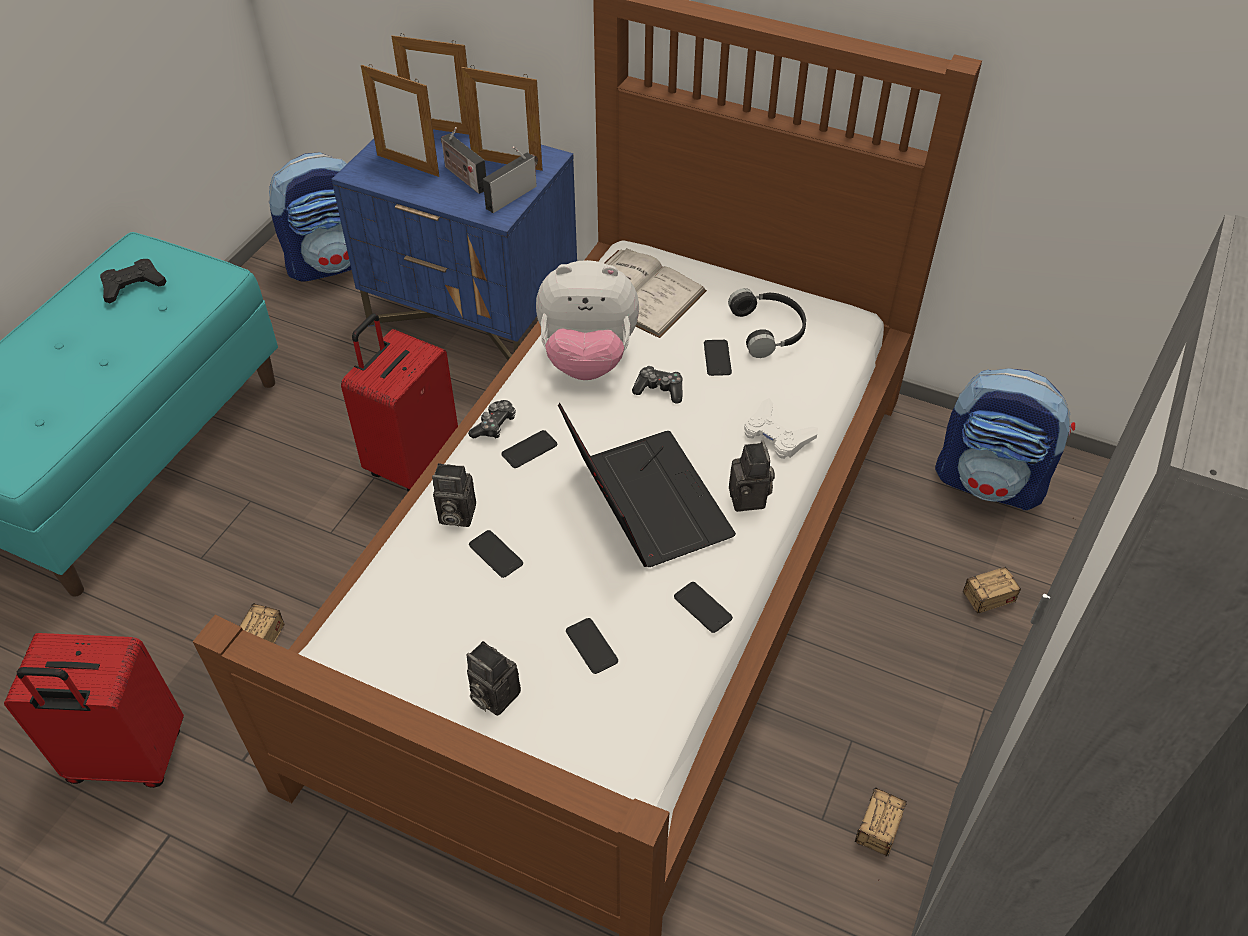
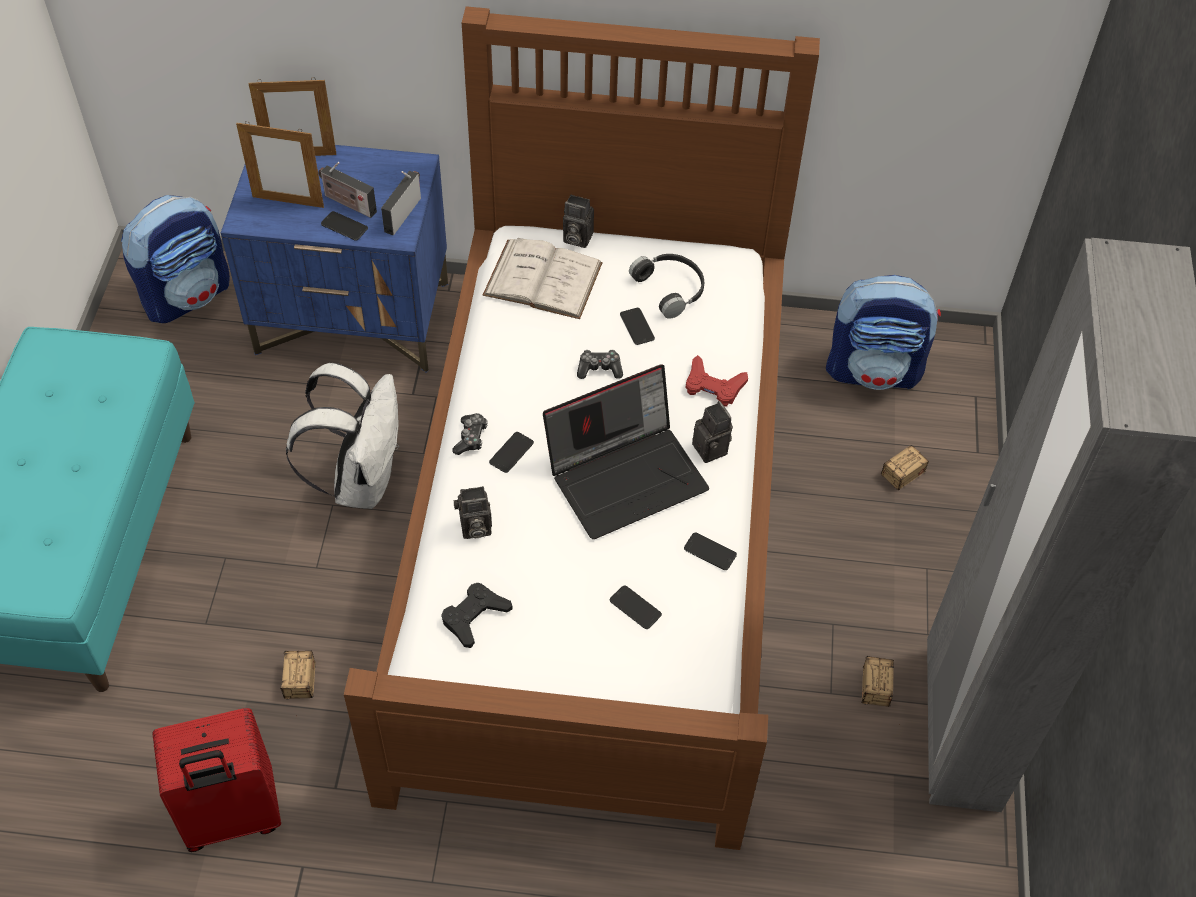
camera: 20 degrees left, 5 degrees up
black game controller [100,259,166,304] -> black game controller moved to [441,583,513,648]
red suitcase [341,313,458,492] -> white backpack [286,363,399,509]
picture frame [461,65,542,171] -> none
camera [466,641,521,716] -> camera moved to [563,195,594,248]
phone [469,530,523,578] -> phone moved to [321,211,368,241]
plush toy [536,260,639,380] -> none
laptop [558,403,736,567] -> laptop turned 105 degrees clockwise [543,364,709,539]
white game controller [744,398,818,459] -> red game controller [685,355,748,406]

